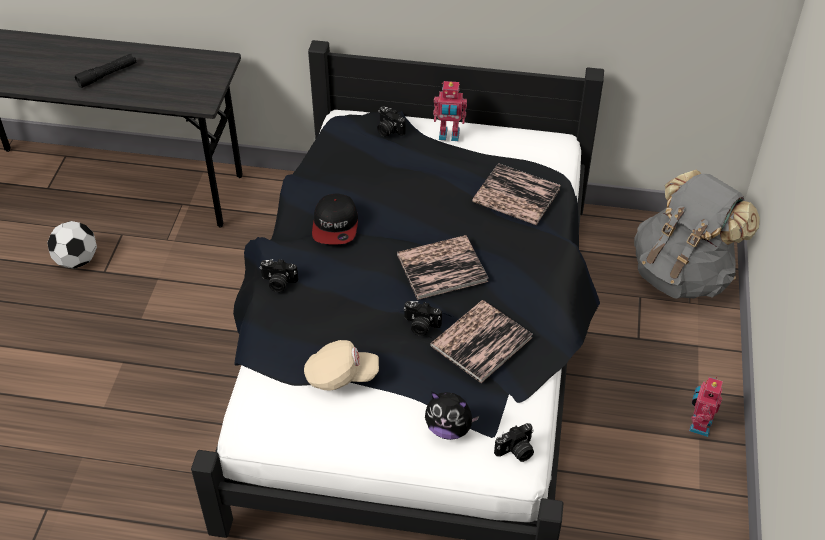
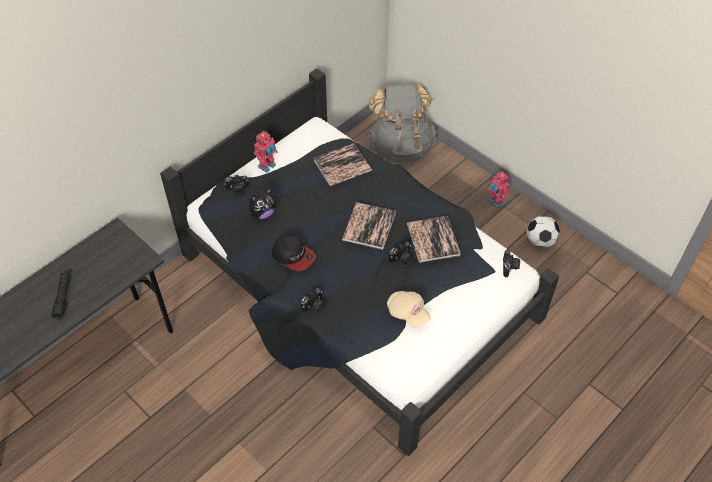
camera: 55 degrees left, 5 degrees up
football [47,221,97,269] -> football moved to [526,216,560,247]
beige cap [304,340,379,390] -> beige cap turned 105 degrees clockwise [387,291,431,328]
plush toy [425,392,479,440] -> plush toy moved to [247,188,276,219]

